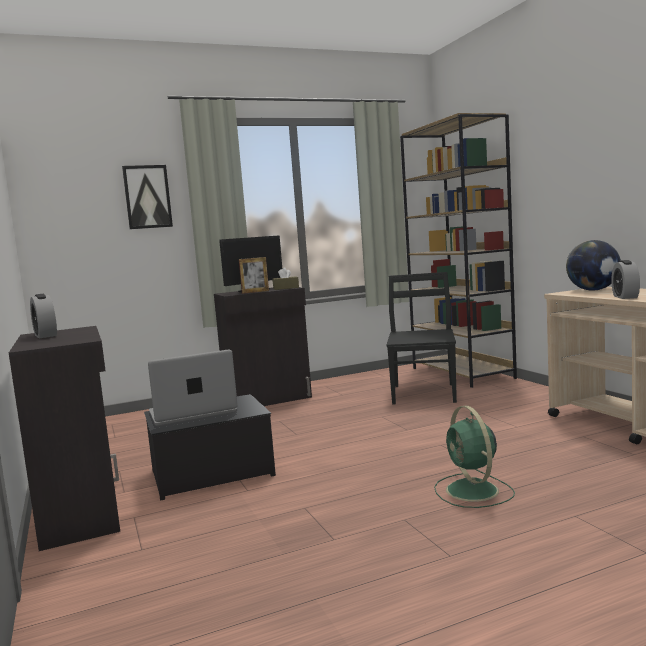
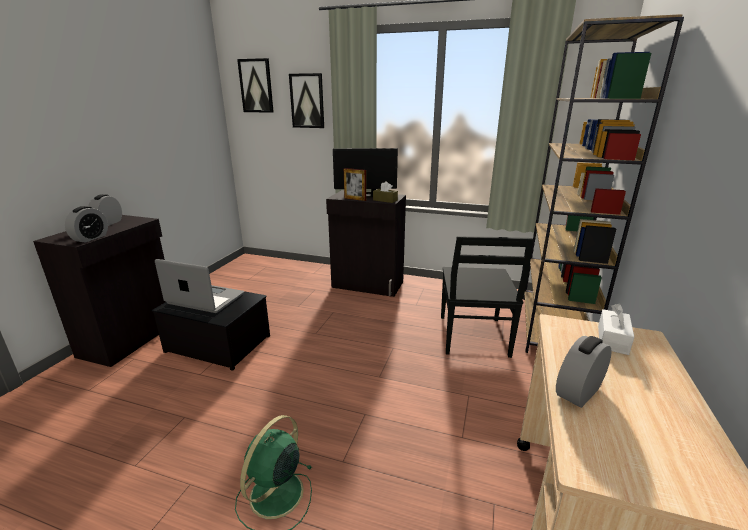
camera: 40 degrees right, 15 degrees up
black chair [387,272,457,405] -> black chair turned 135 degrees clockwise [441,236,533,358]
globe [566,240,621,291] -> white tissue box [598,304,634,355]
none -> alarm clock [65,206,108,243]
none -> picture [237,58,274,113]

